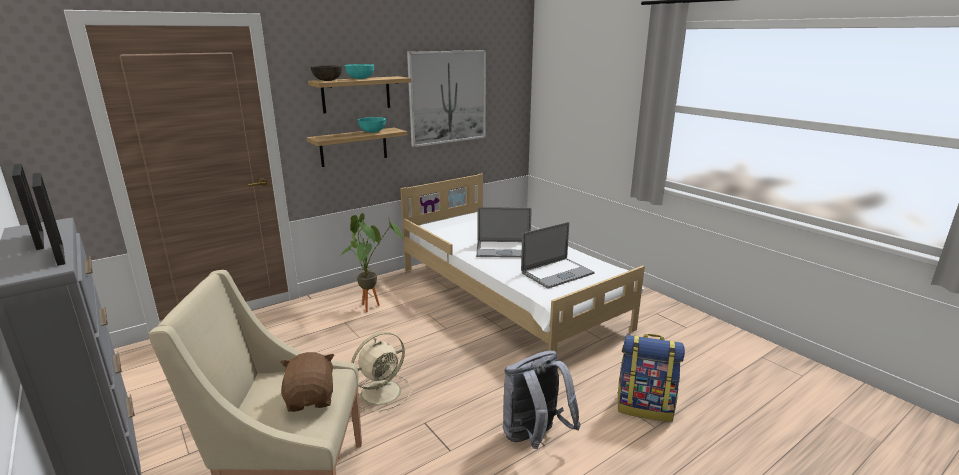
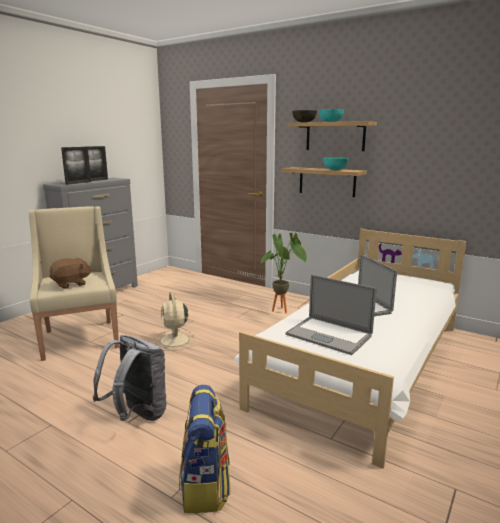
camera: 70 degrees right, 5 degrees down
beige fan [351,332,412,411] -> beige fan turned 45 degrees clockwise [153,292,198,351]
picture [407,50,486,147] -> none

